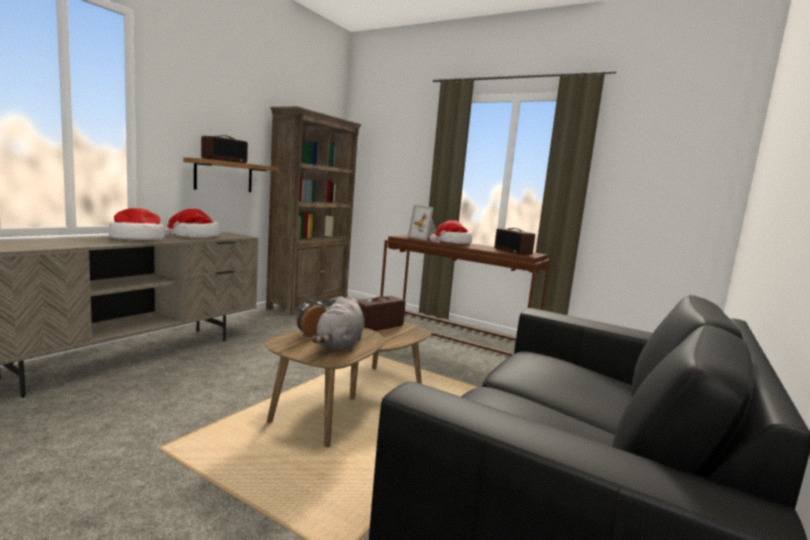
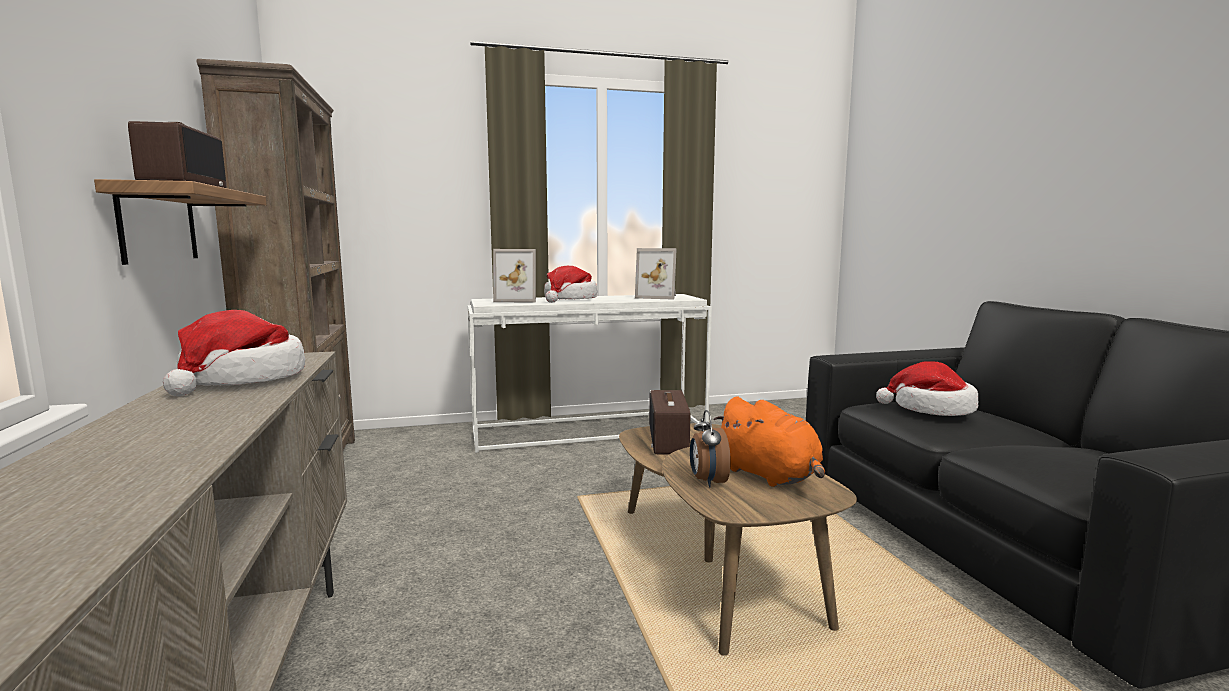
camera: 45 degrees left, 0 degrees up
hat [108,208,165,240] -> hat moved to [876,361,978,416]
grey plush toy [311,295,364,351] -> orange plush toy [713,397,825,487]
brown console table [380,235,550,356] -> white console table [468,294,712,453]
radio [494,228,535,255] -> picture frame [635,248,677,300]

